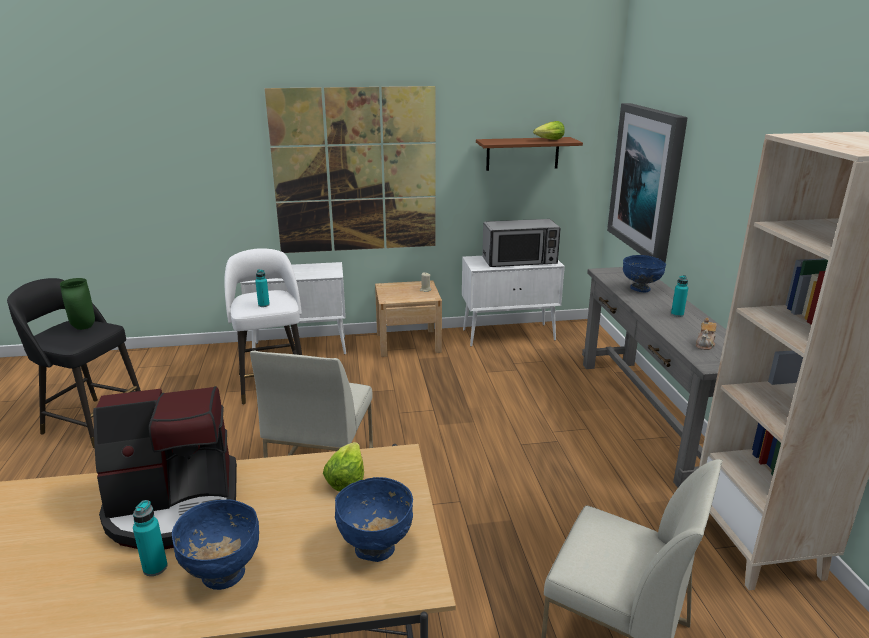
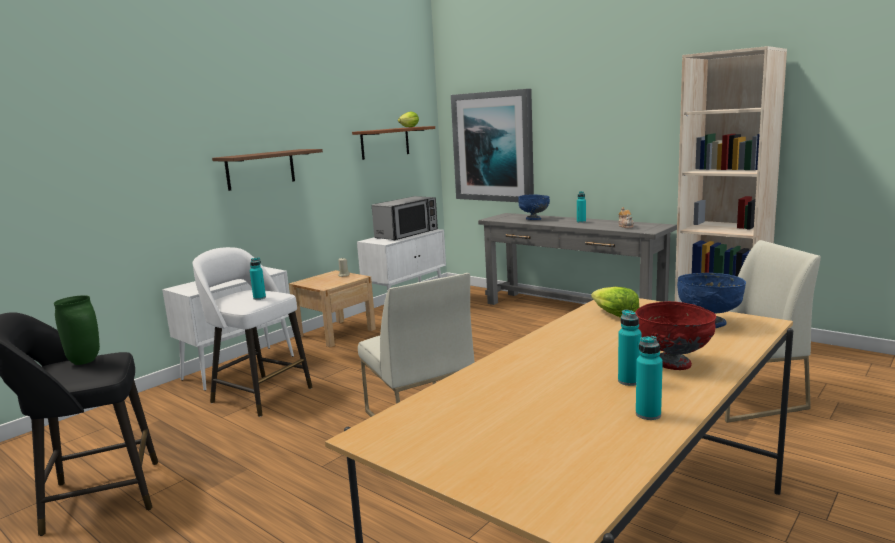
camera: 40 degrees left, 10 degrees down
coffee machine [93,386,237,549] -> none
blue bowl [172,499,259,590] -> red bowl [635,301,716,370]
picture [265,86,435,253] -> brown shelf [212,149,323,191]
none -> turquoise bottle [636,336,663,420]

